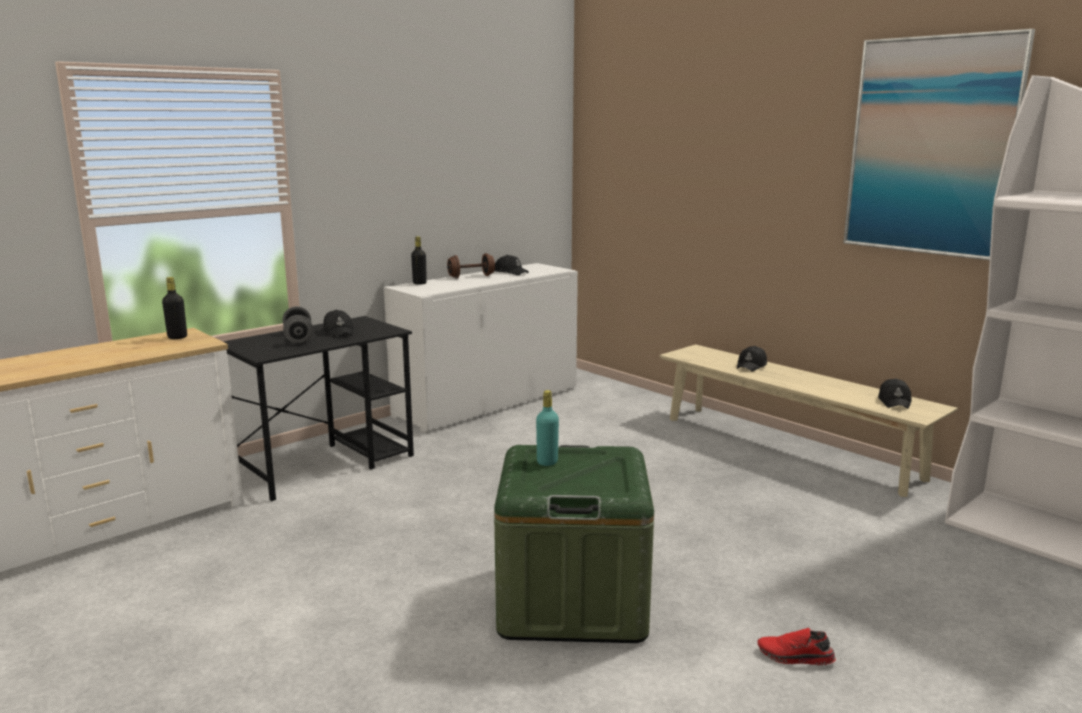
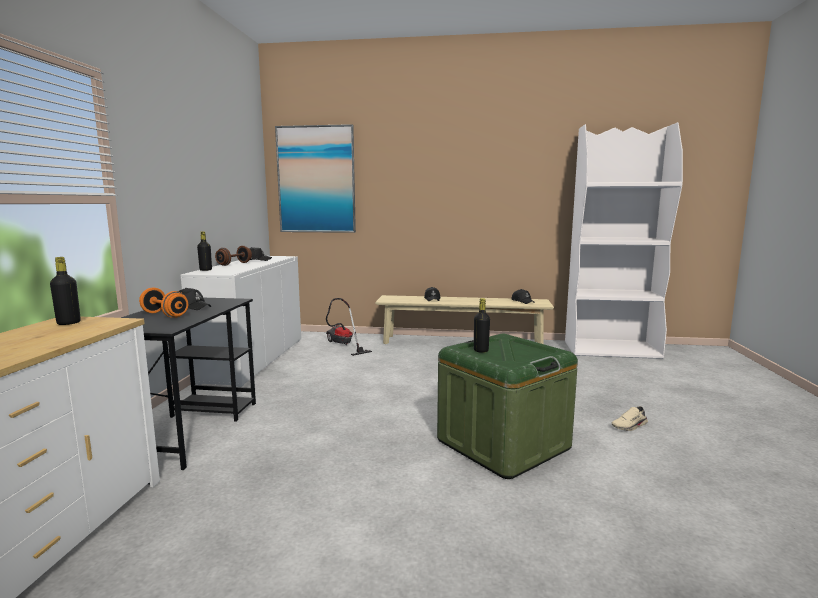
camera: 40 degrees left, 5 degrees down
grey dumbbell [283,306,313,343] -> orange dumbbell [139,288,188,318]
turquoise bottle [536,390,559,466] -> black bottle [474,298,490,353]
red shoe [757,628,836,665] -> beige shoe [612,406,648,431]
picture [843,29,1035,260] -> picture moved to [275,124,356,233]
none -> vacuum cleaner [326,298,372,356]

